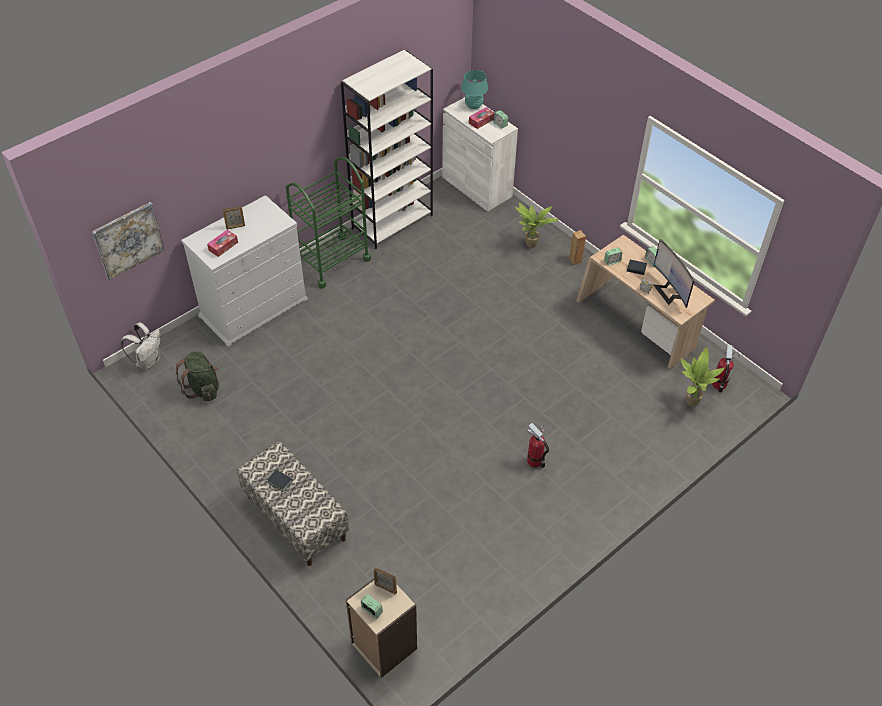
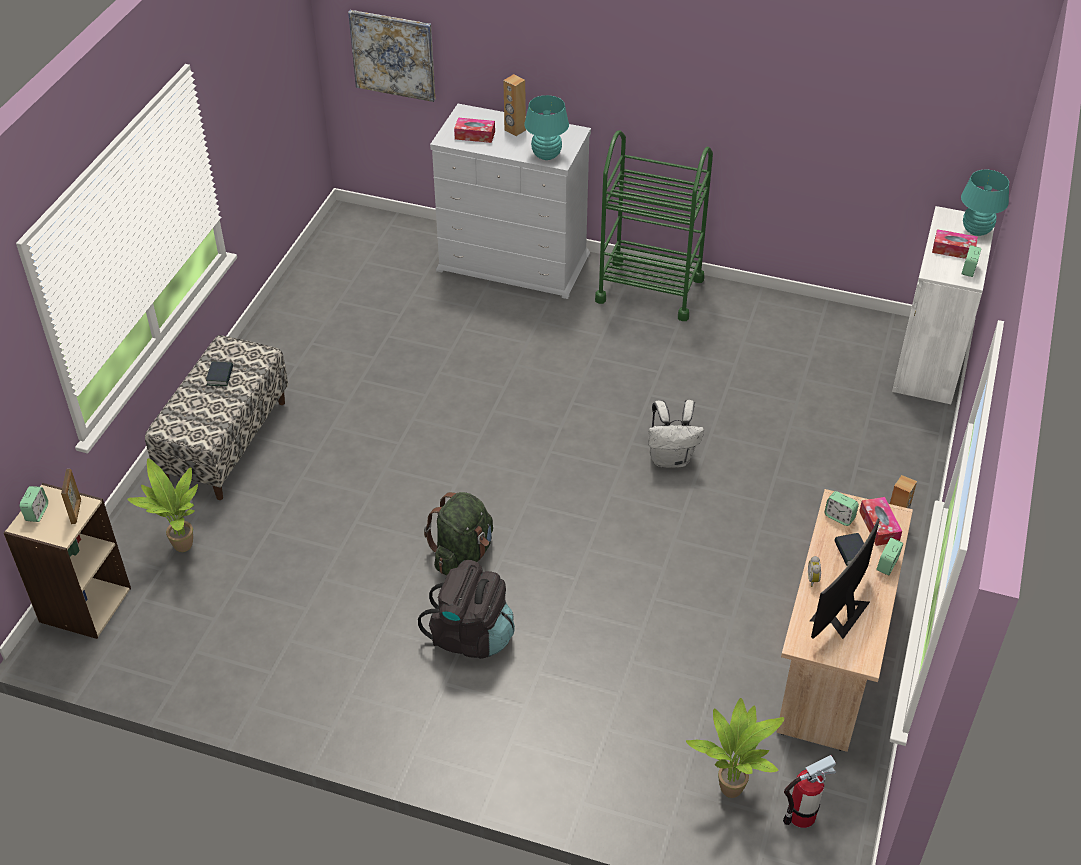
camera: 60 degrees right, 5 degrees down
white backpack [121,322,161,370] -> white backpack moved to [648,400,704,468]
green backpack [175,351,219,402] -> green backpack moved to [424,492,493,575]
picture frame [223,206,245,229] -> brown speaker [503,74,526,136]
white bookcase [341,50,433,249] -> none
potted plant [515,202,559,248] -> potted plant moved to [127,458,198,552]
fire extinguisher [526,423,549,468] -> black backpack [418,560,515,659]
none -> turquoise table lamp [524,95,569,160]
none -> tissue box [859,497,902,546]

